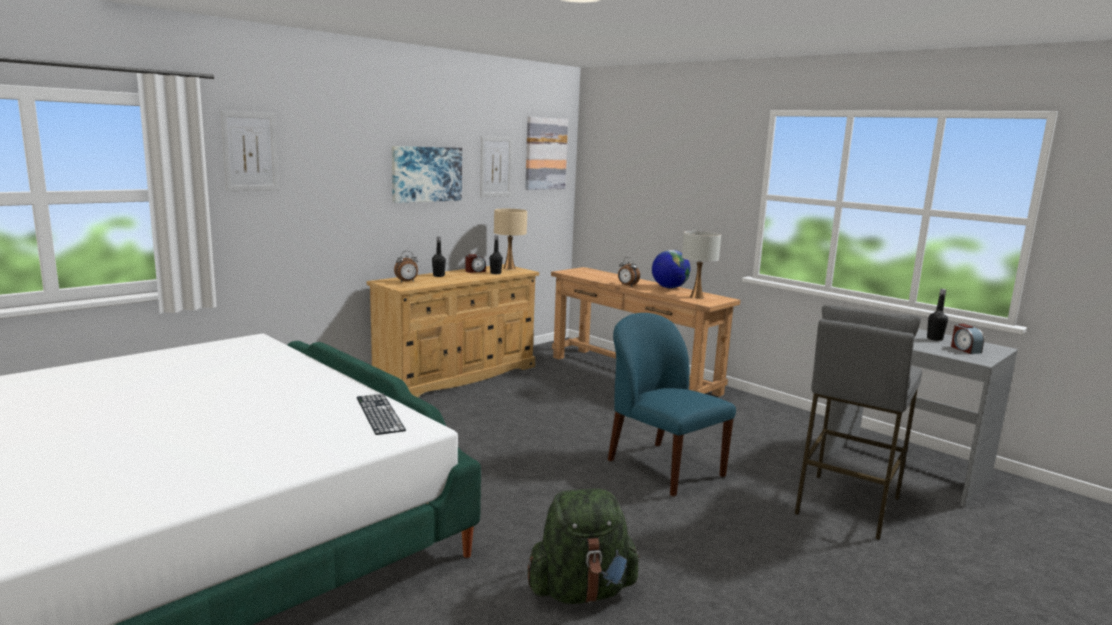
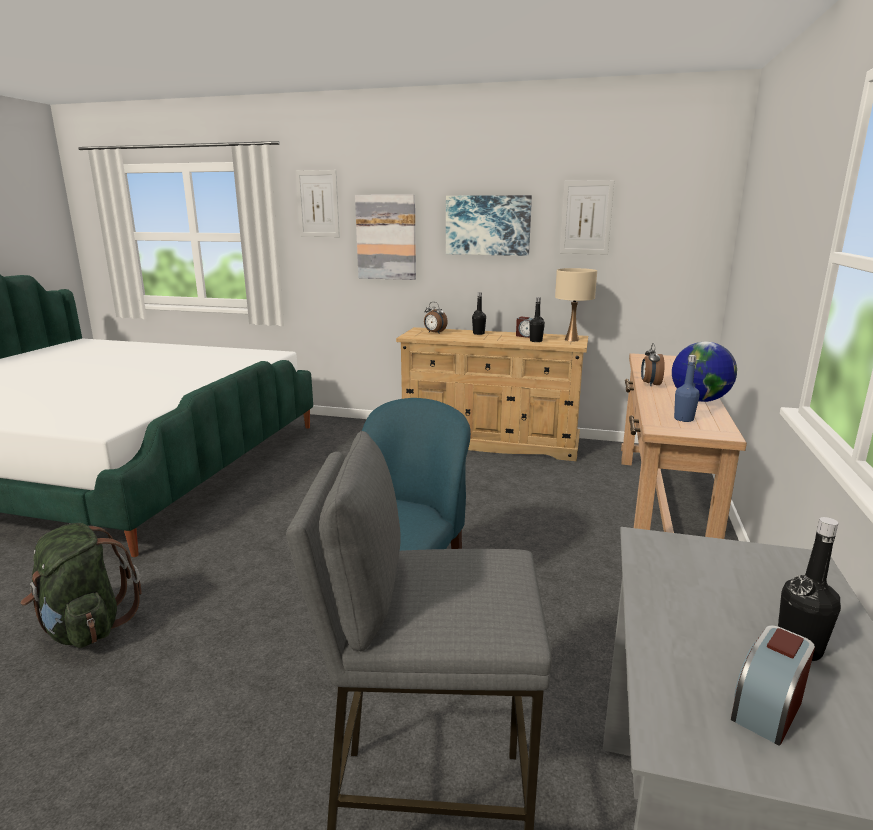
camera: 60 degrees right, 5 degrees up
keyboard [357,393,406,435] -> none
picture [525,117,568,190] -> picture moved to [355,195,416,280]
white table lamp [682,231,721,299] -> blue bottle [674,355,700,422]

